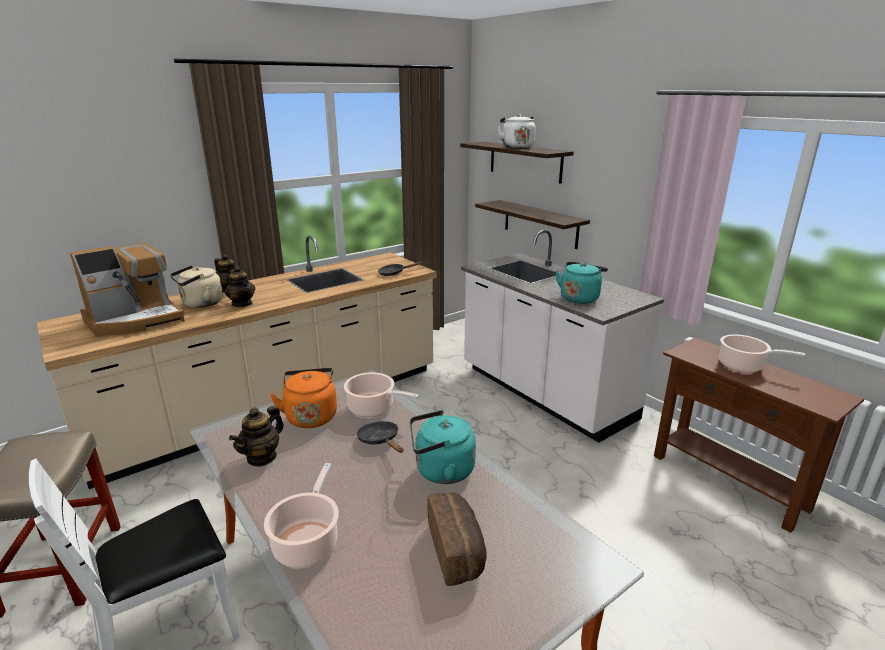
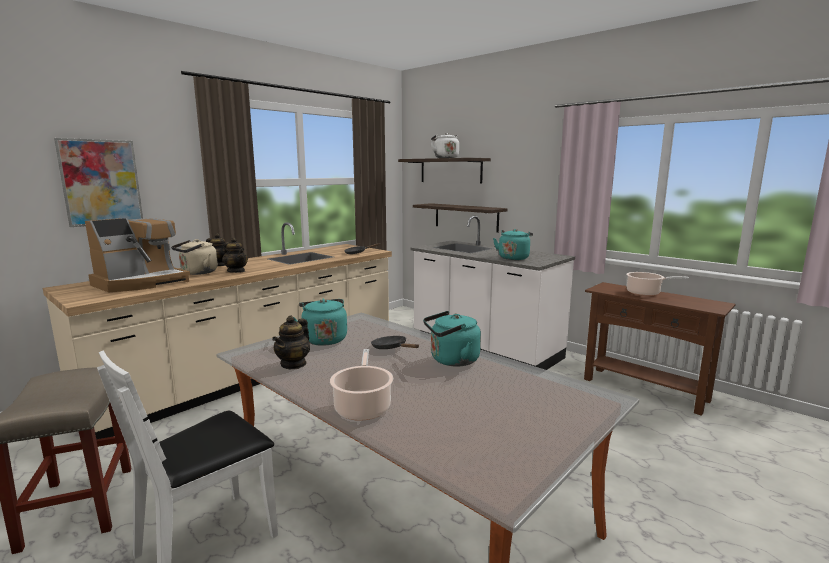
camera: 10 degrees left, 10 degrees down
orange kettle [270,368,337,428] -> turquoise kettle [293,299,347,346]
cooking pot [344,372,419,417] -> none
bread [428,493,487,586] -> none
none -> picture [54,138,143,227]

